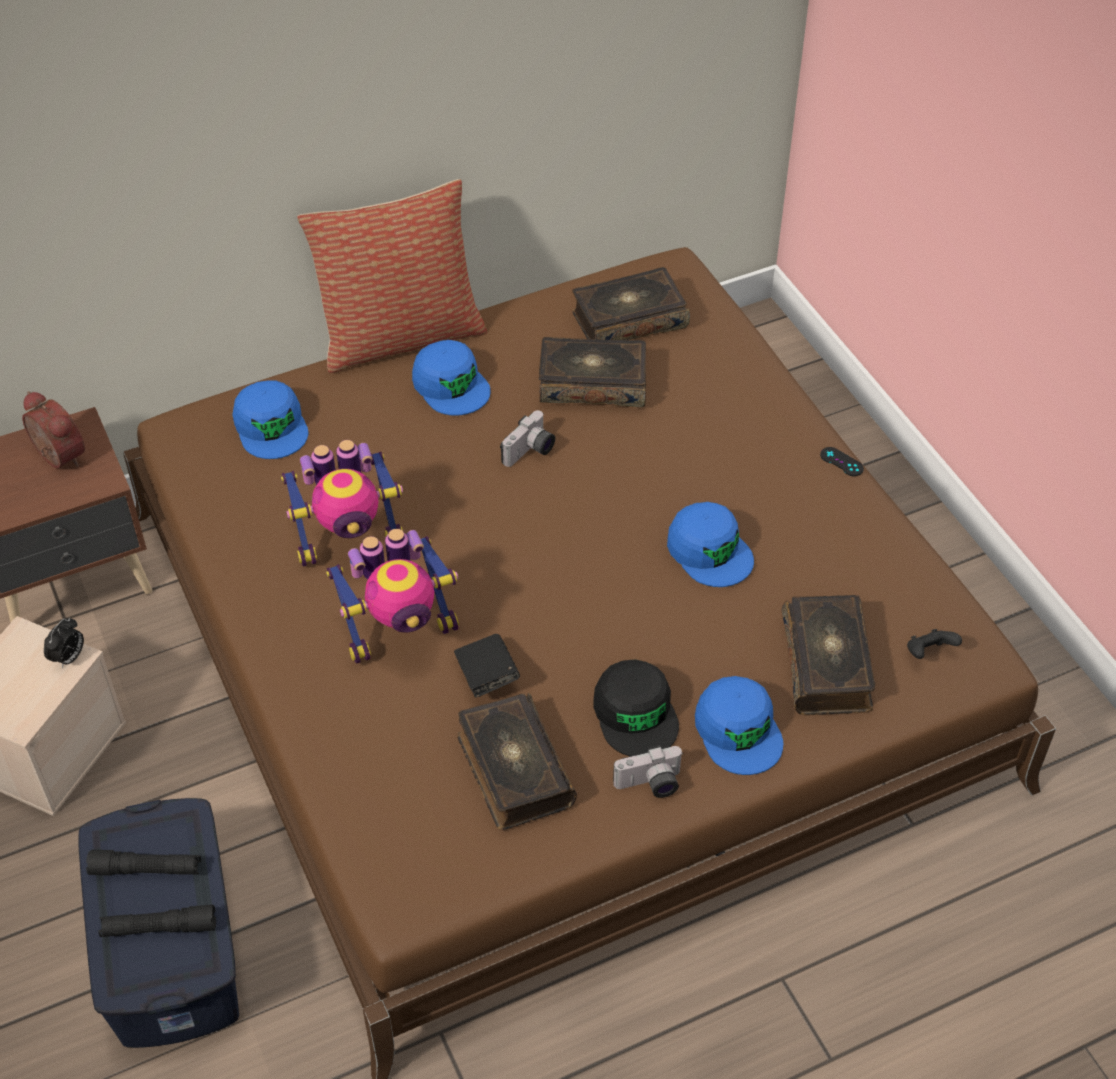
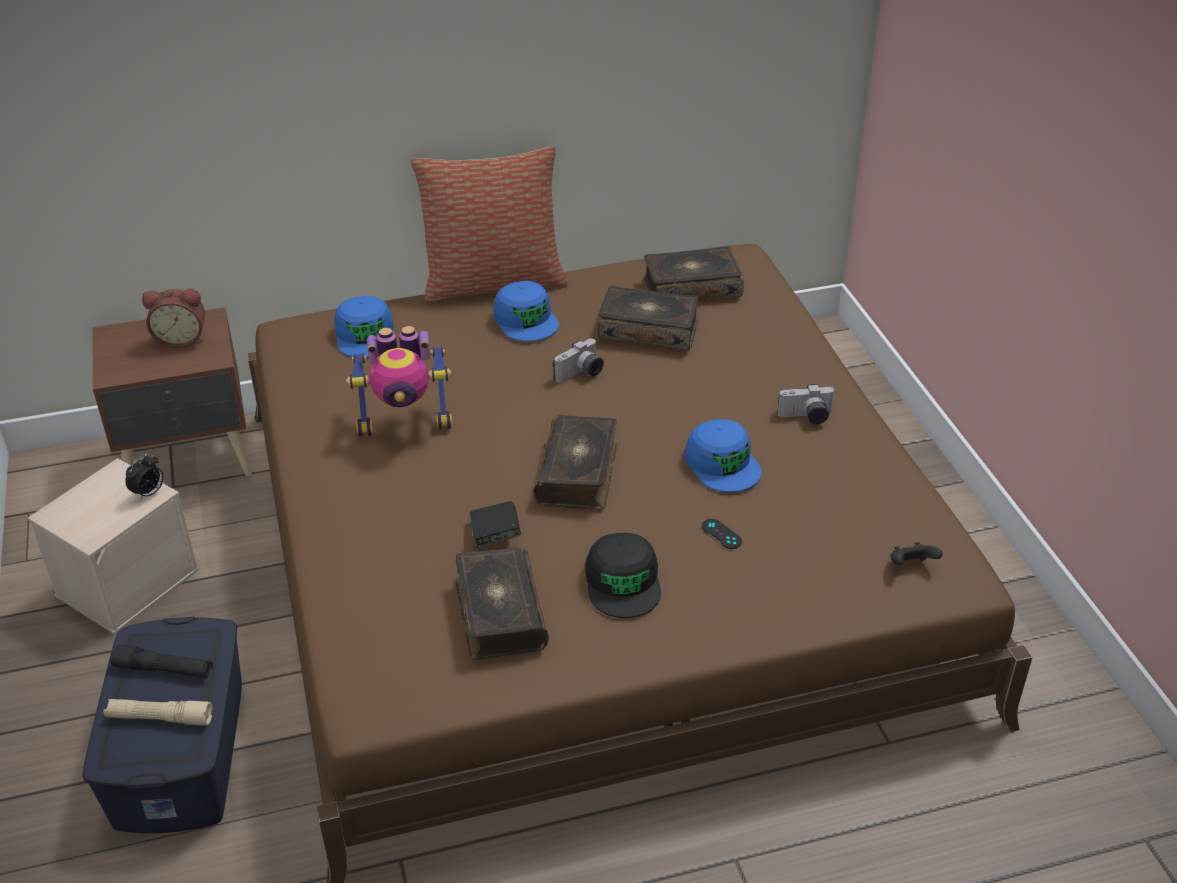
camera: 10 degrees right, 10 degrees down
alarm clock [22,391,85,468] -> alarm clock turned 120 degrees clockwise [142,289,205,348]
black flashlight [98,905,216,937] -> beige flashlight [104,699,213,726]
toy robot [326,529,459,664] -> none
camera [613,745,684,798] -> camera moved to [778,384,834,424]
blue cap [695,676,783,775] -> none
book [782,595,875,715] -> book moved to [533,415,617,510]
black game controller [820,447,864,476] -> black game controller moved to [702,519,742,549]

